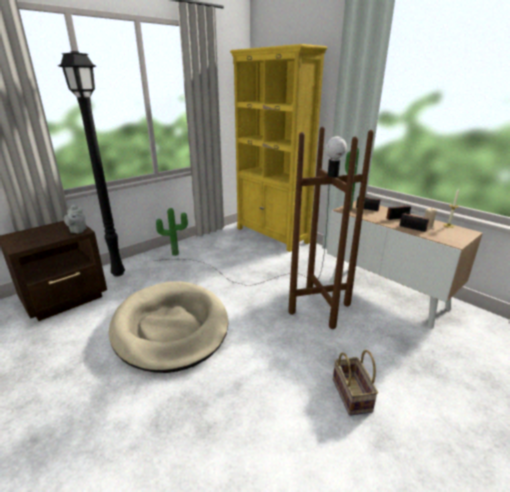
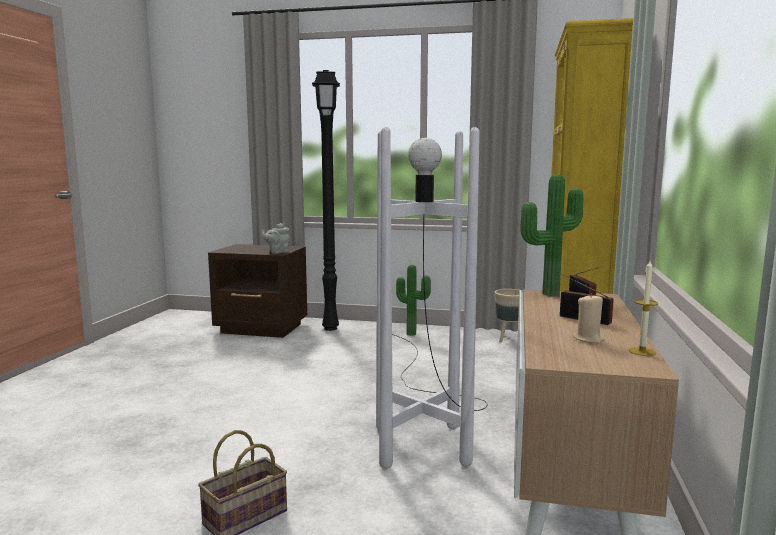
camera: 55 degrees right, 15 degrees down
beige dog bed [109,281,228,373] -> none
brown floor lamp [154,126,374,329] -> white floor lamp [376,127,488,469]
radio [399,210,434,232] -> none
none -> beige planter [495,289,523,342]

